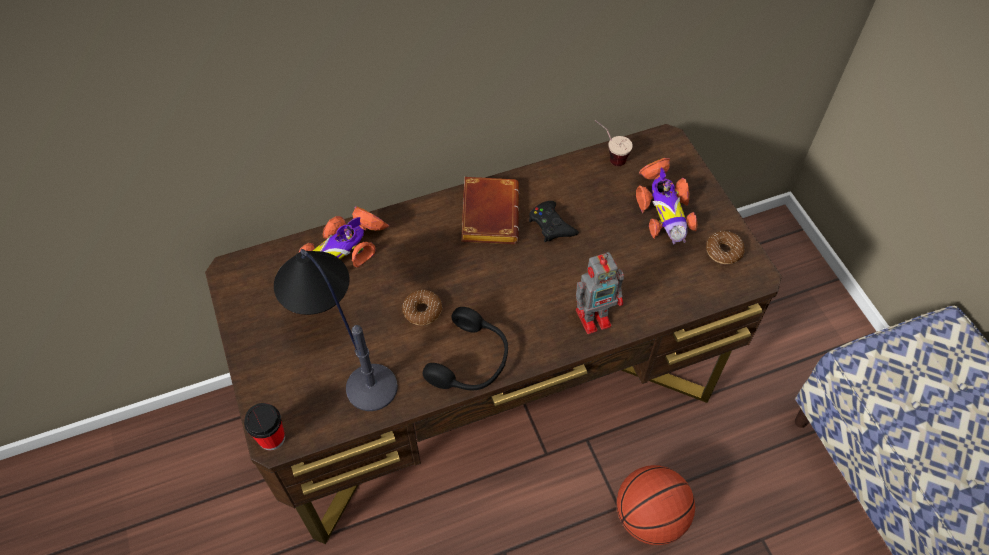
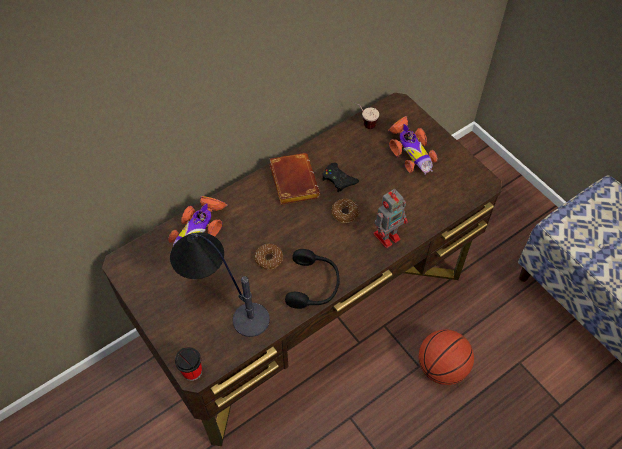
camera: 15 degrees left, 0 degrees up
donut [706,231,745,264] -> donut moved to [332,199,359,223]

